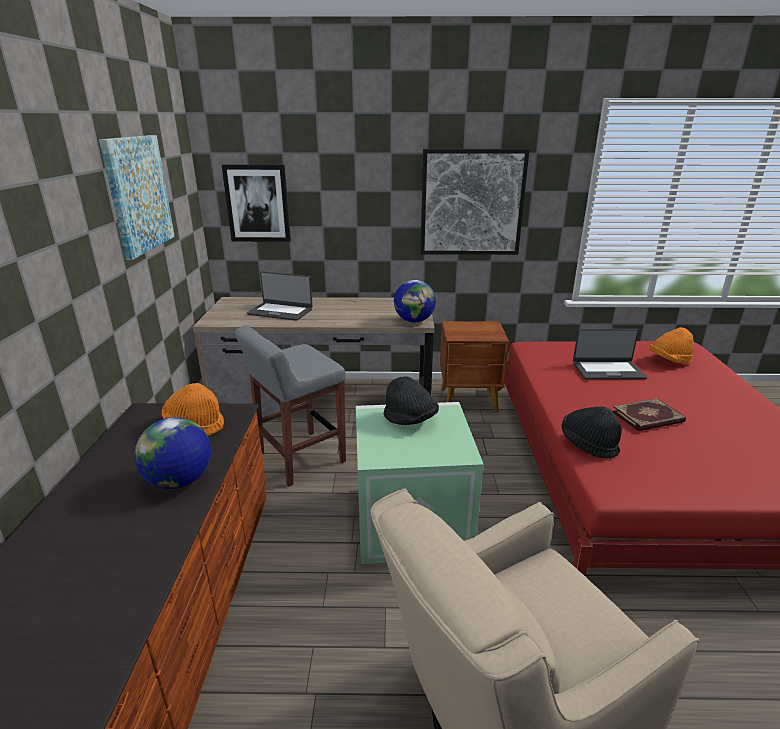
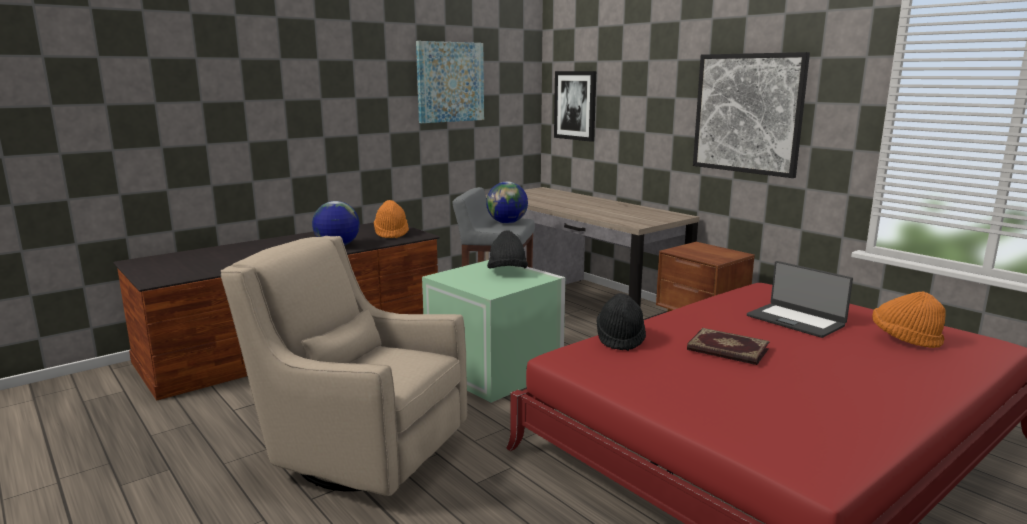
camera: 50 degrees right, 10 degrees down
laptop [247,271,313,321] -> none
globe [394,280,436,322] -> globe moved to [486,182,528,224]

